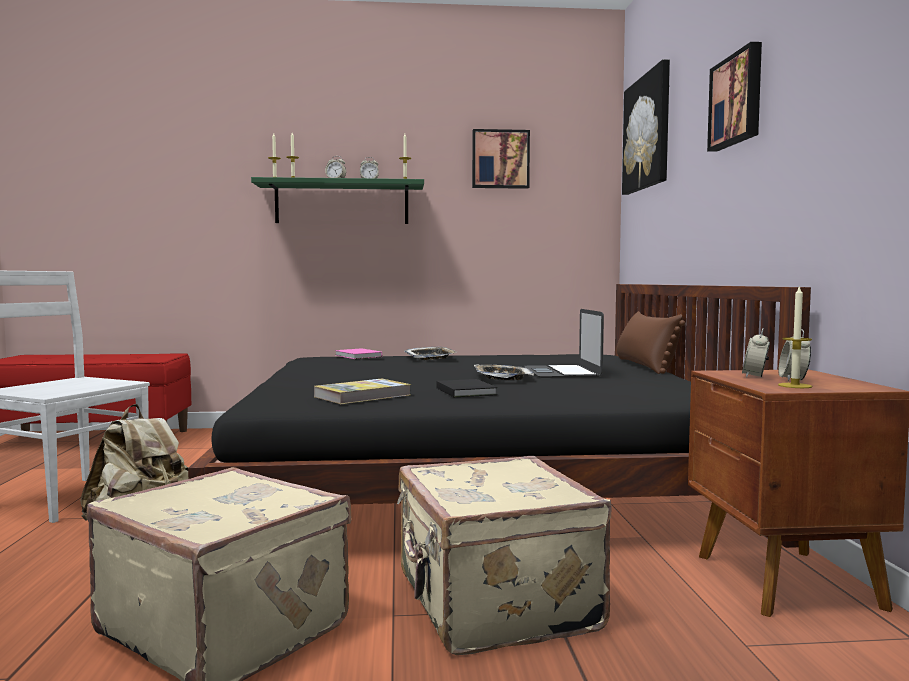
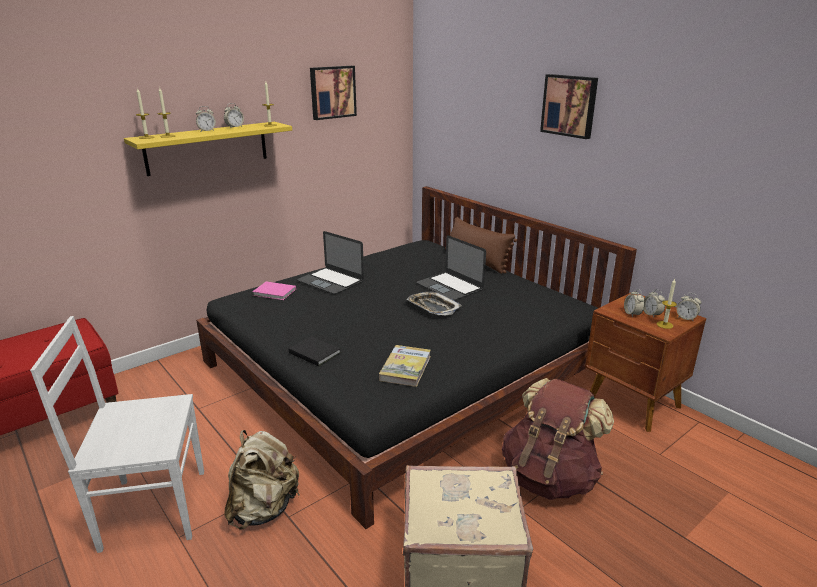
camera: 35 degrees left, 20 degrees up
green shelf [251,177,424,224] -> yellow shelf [124,122,292,176]
beige suitcase [397,456,612,655] -> brown backpack [502,378,614,500]
tray [404,347,456,360] -> laptop [297,231,364,294]
black book [436,379,497,397] -> black book moved to [289,336,341,366]
picture [622,59,670,195] -> none
none -> alarm clock [677,293,702,321]

